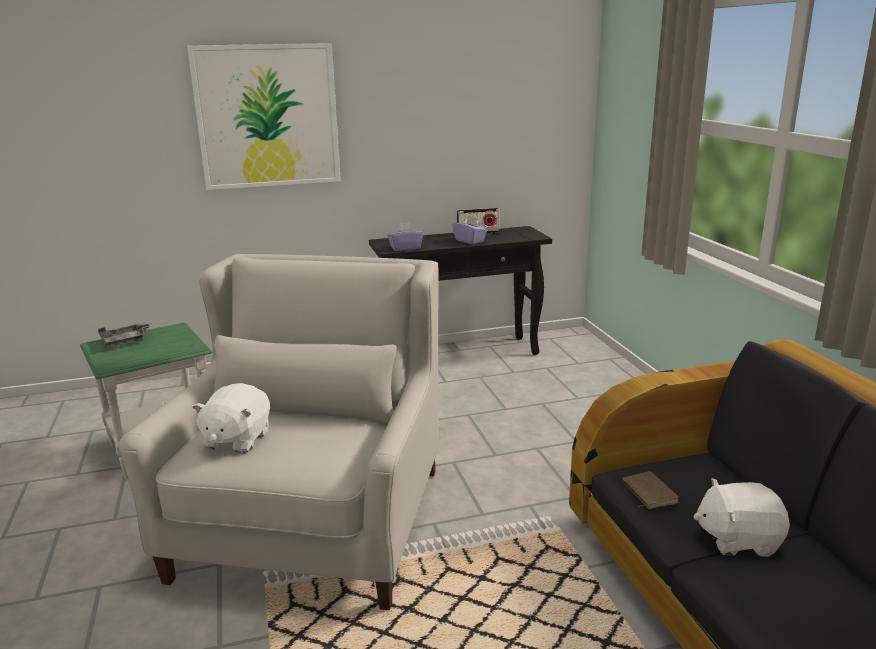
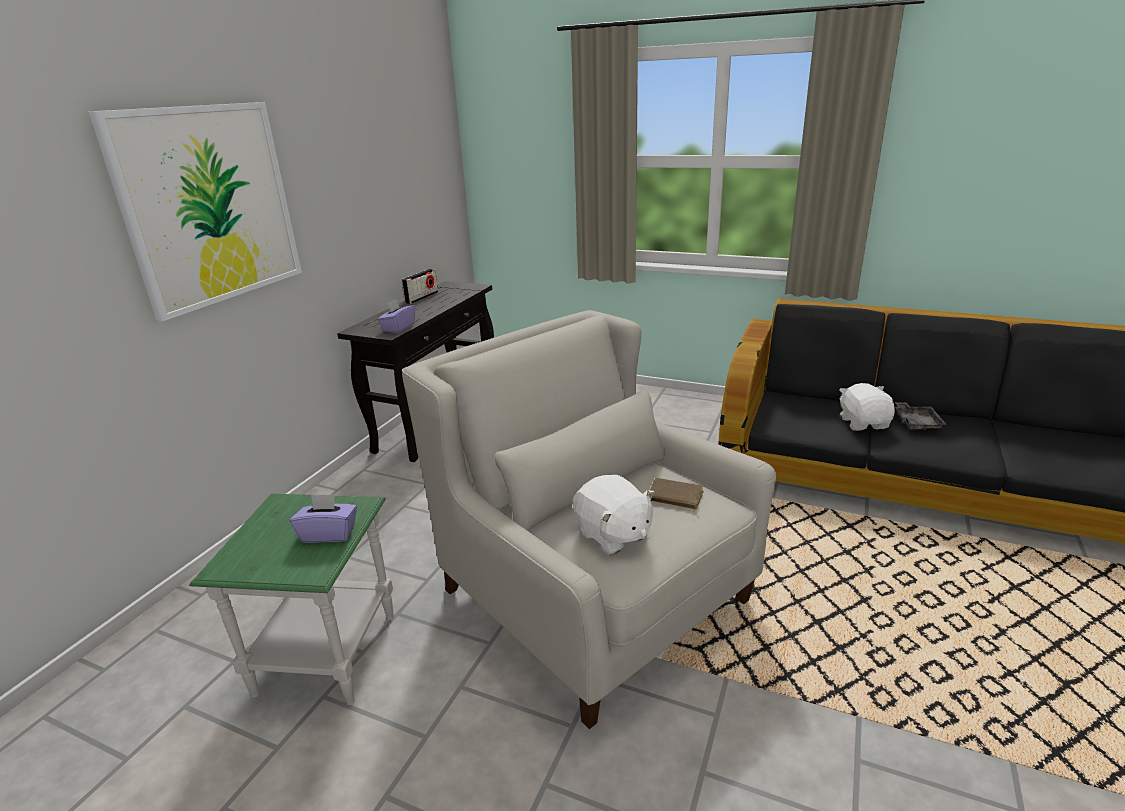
camera: 50 degrees left, 5 degrees up
grey tray [98,322,153,347] -> grey tray moved to [895,402,947,430]
purple tissue box [452,215,487,244] -> purple tissue box moved to [290,494,357,543]
brown book [622,471,679,509] -> brown book moved to [650,478,704,512]
white plush toy [694,478,790,557] -> white plush toy turned 135 degrees clockwise [839,383,895,431]

